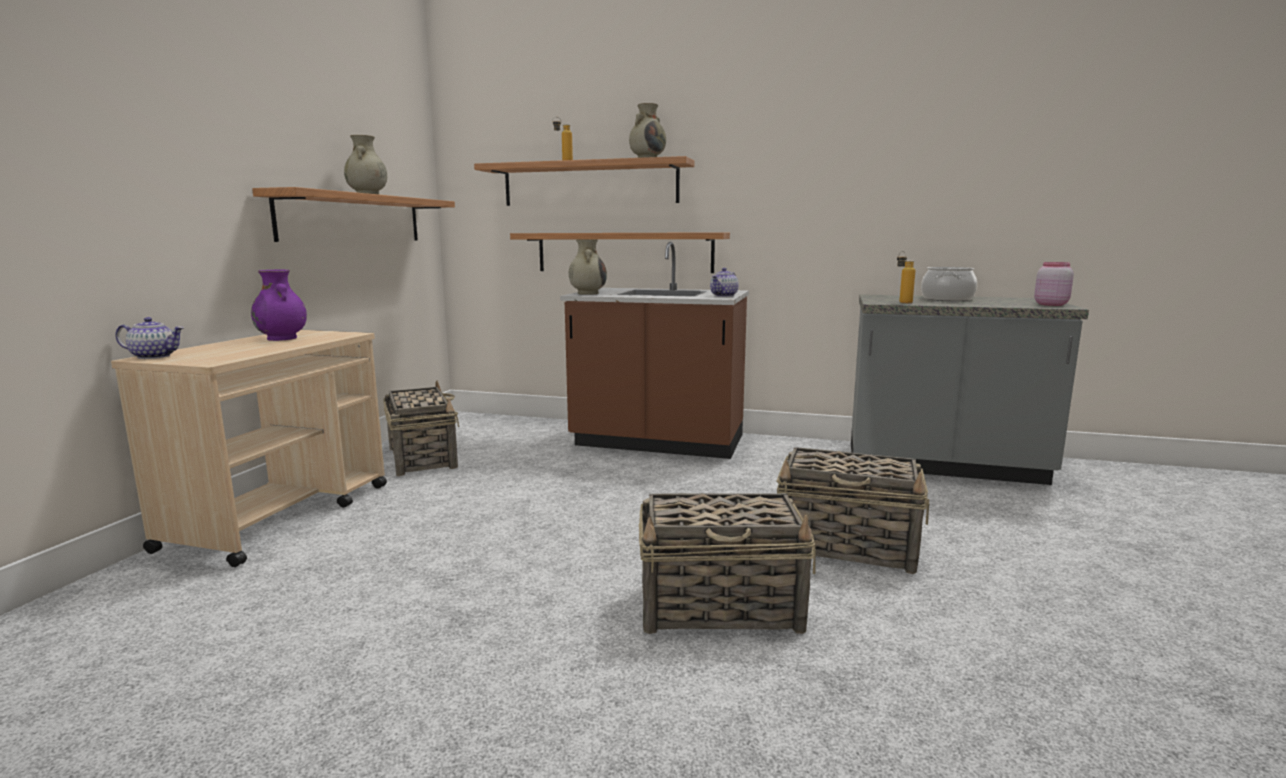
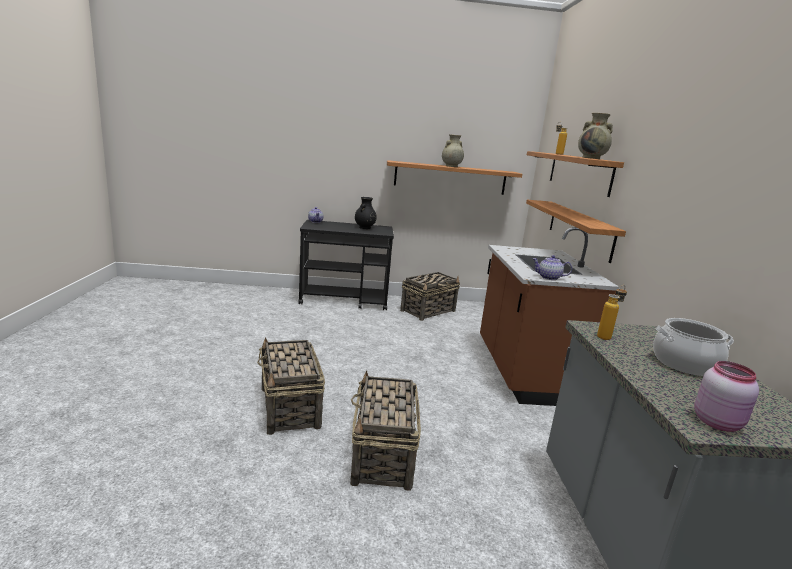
camera: 70 degrees right, 5 degrees up
beige cart [111,330,387,567] -> black cart [298,220,394,310]
purple vase [251,270,307,341] -> black vase [355,197,377,229]
beige vase [569,239,607,295] -> none

